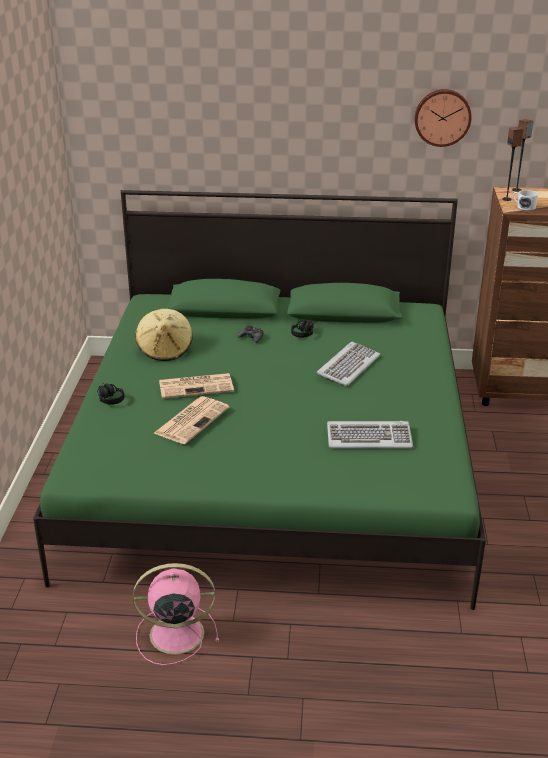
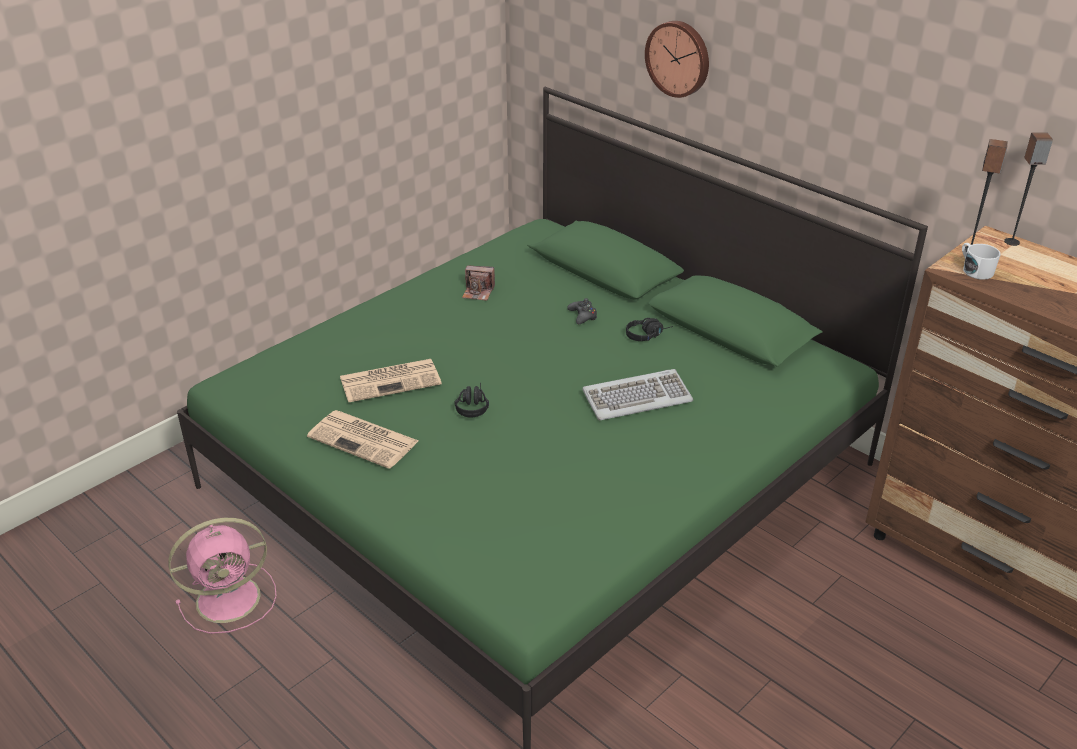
camera: 40 degrees right, 5 degrees up
black headphones [98,383,124,405] -> black headphones moved to [455,383,489,417]
pink fan [133,563,219,665] -> pink fan turned 120 degrees clockwise [168,518,277,634]
beige hat [135,308,193,361] -> camera [462,266,495,301]
newspaper [159,373,234,399] -> newspaper moved to [307,410,419,469]
keyboard [327,421,413,449] -> none
wall clock [415,89,472,147] -> wall clock moved to [645,21,709,98]

